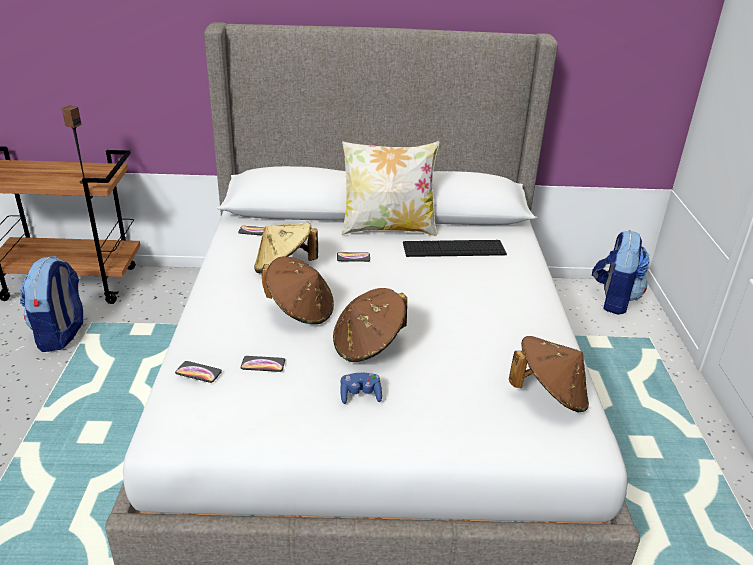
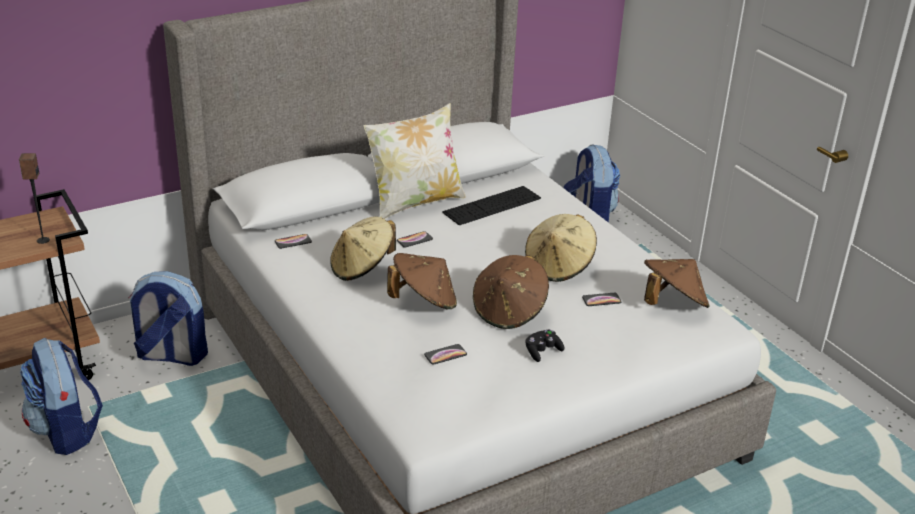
camera: 30 degrees left, 0 degrees up
phone [175,361,222,383] -> phone moved to [582,293,621,306]
blue game controller [341,373,382,404] -> black game controller [526,330,564,362]
none -> backpack [129,271,208,366]
none -> beige hat [525,214,597,282]

